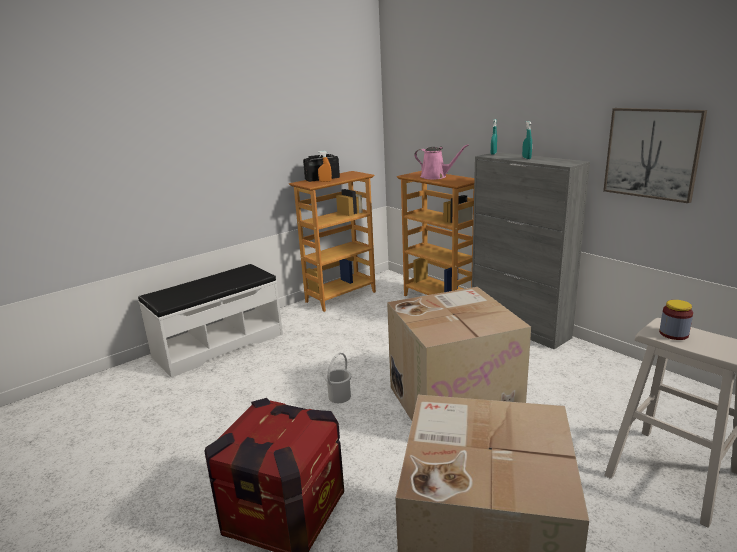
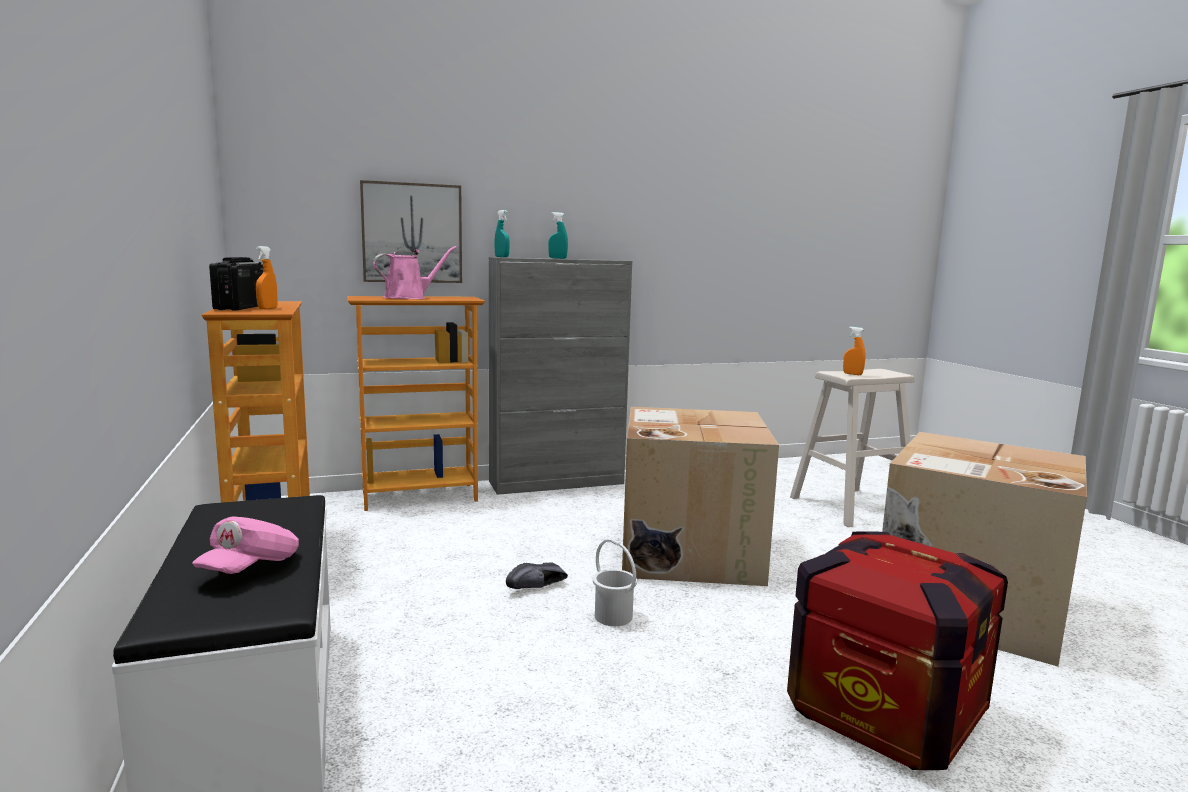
camera: 70 degrees left, 10 degrees down
picture [603,108,707,203] -> picture moved to [360,180,462,283]
jar [659,300,693,340] -> orange spray bottle [843,327,865,375]
none -> pink cap [192,517,299,574]
none -> black shoe [506,562,568,589]

